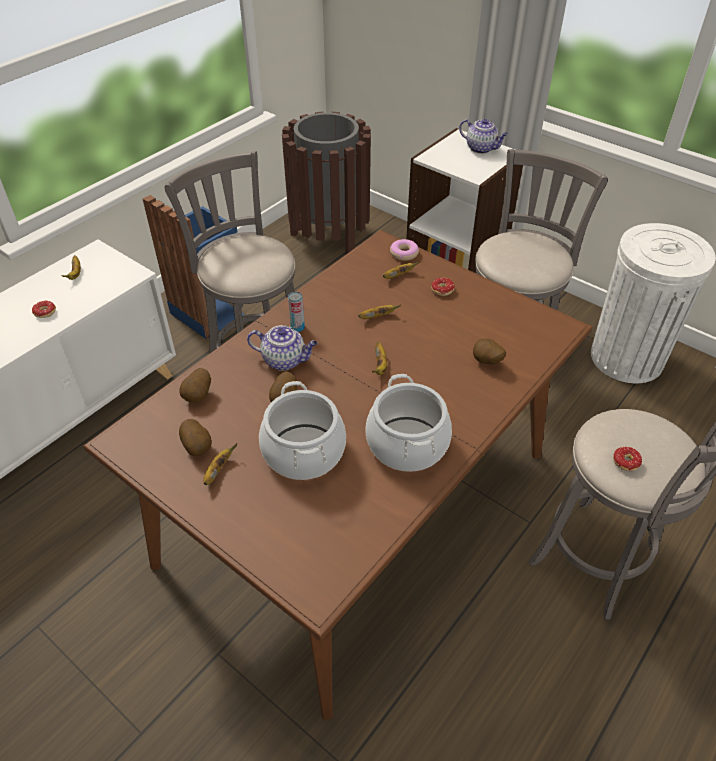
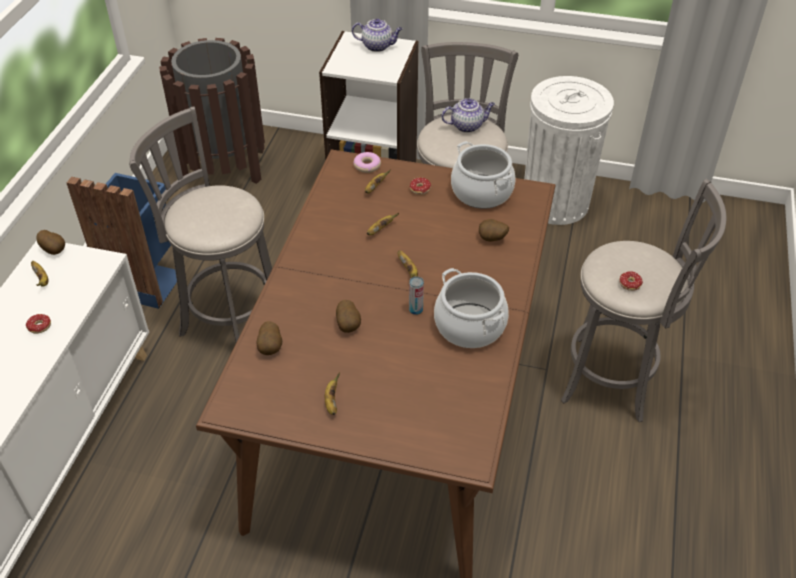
camera: 25 degrees left, 0 degrees up
potato [179,419,212,456] -> potato moved to [37,230,65,255]
teapot [247,325,318,371] -> teapot moved to [441,98,495,133]
cooking pot [259,381,346,480] -> cooking pot moved to [451,141,515,209]
can [288,292,305,332] -> can moved to [409,276,424,315]

